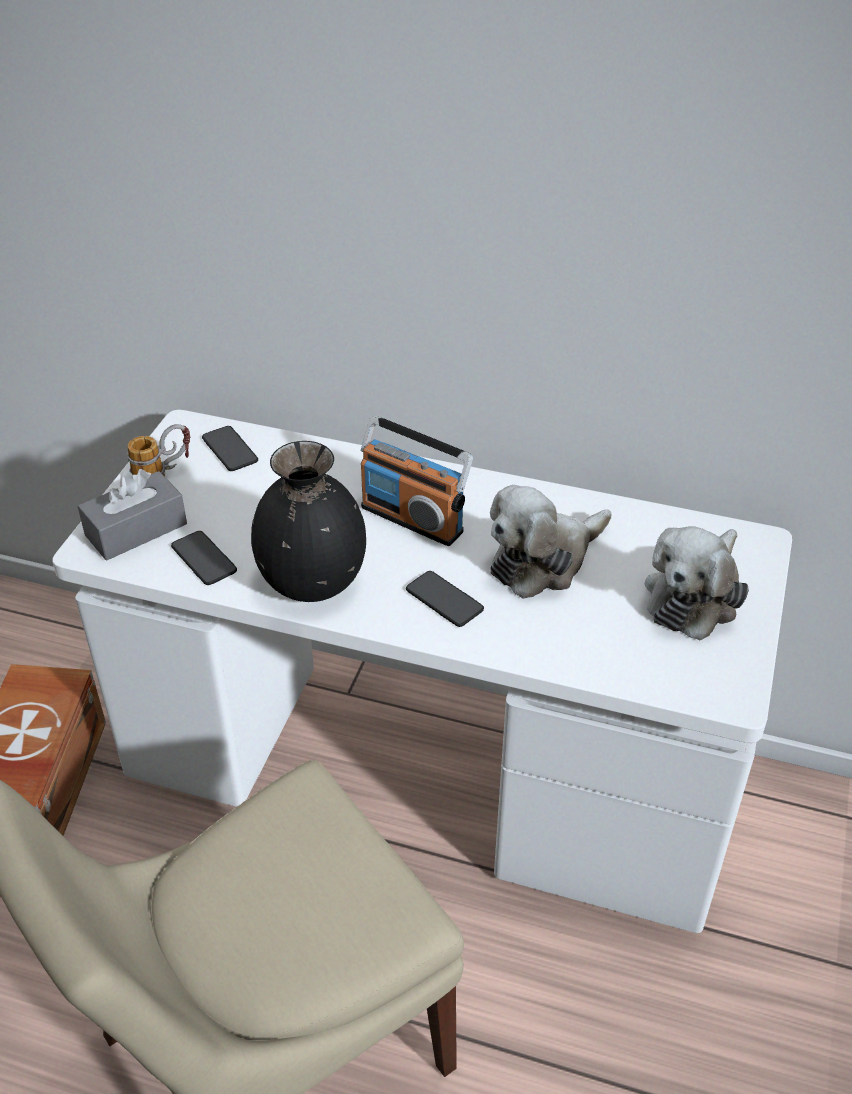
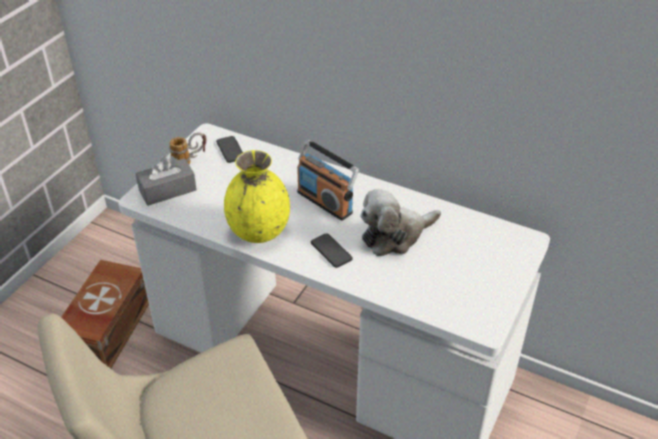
camera: 10 degrees right, 0 degrees up
phone [171,531,237,585] -> none
black vase [251,441,366,602] -> yellow vase [224,150,290,243]
plush toy [645,526,749,640] -> none

